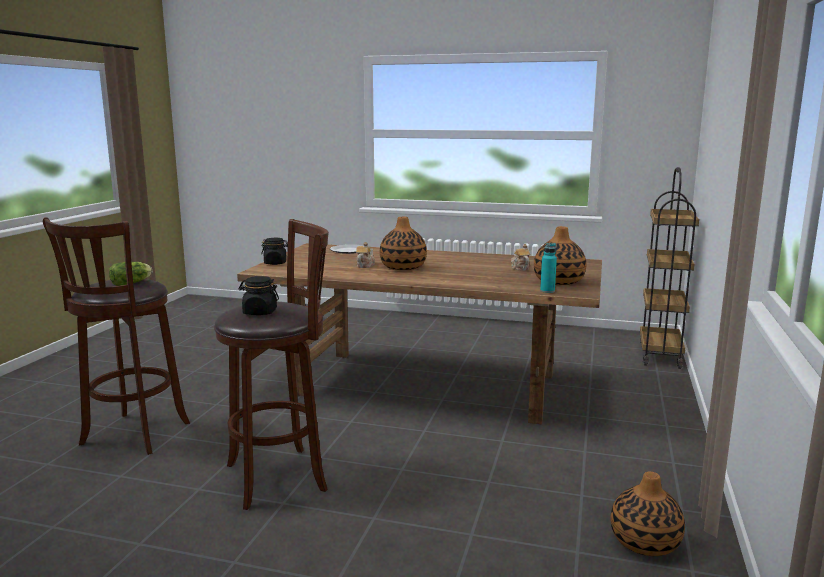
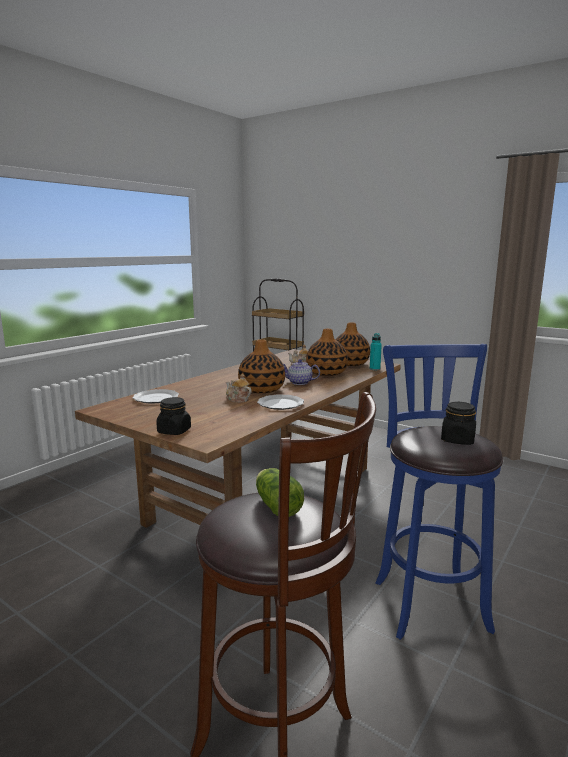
camera: 70 degrees left, 0 degrees up
brown stool [214,219,329,510] -> blue stool [375,344,503,640]
vase [611,472,685,556] -> vase moved to [306,329,348,376]
none -> plate [257,394,304,410]
none -> teapot [283,359,320,385]

